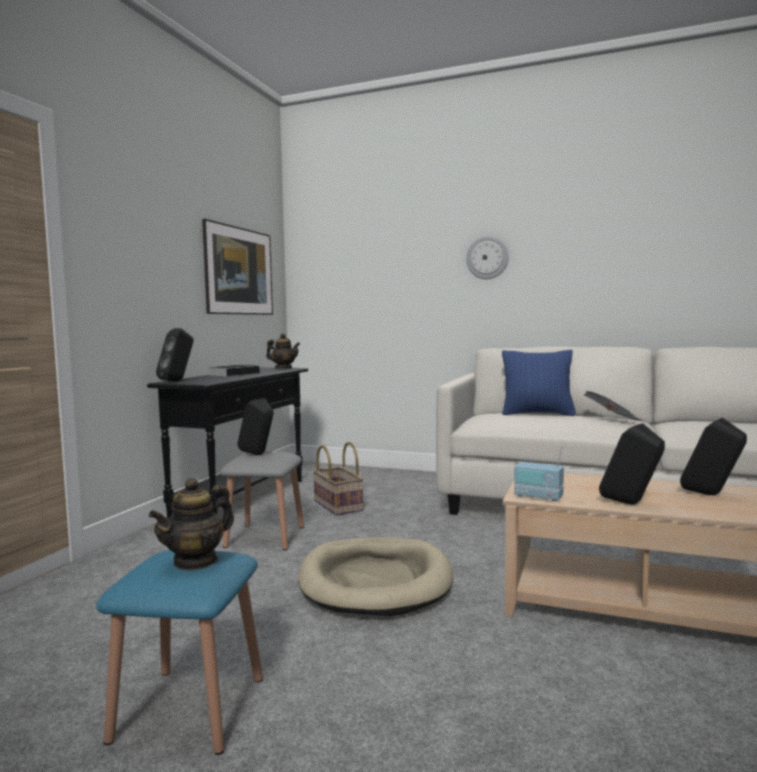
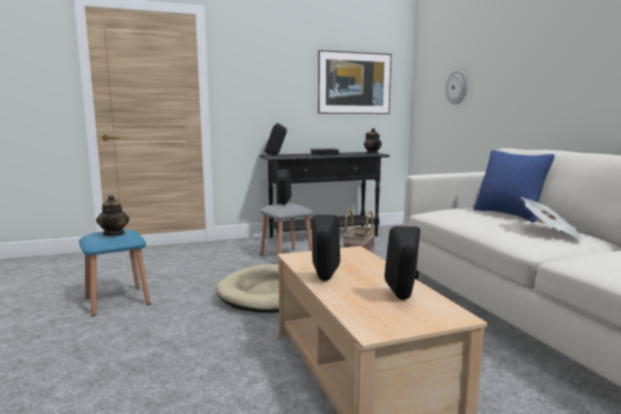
camera: 50 degrees right, 5 degrees up
teapot [149,478,234,571] -> teapot turned 105 degrees counterclockwise [96,195,129,236]
wall clock [466,236,509,279] -> wall clock moved to [446,70,467,105]
radio [514,446,564,501] -> none

